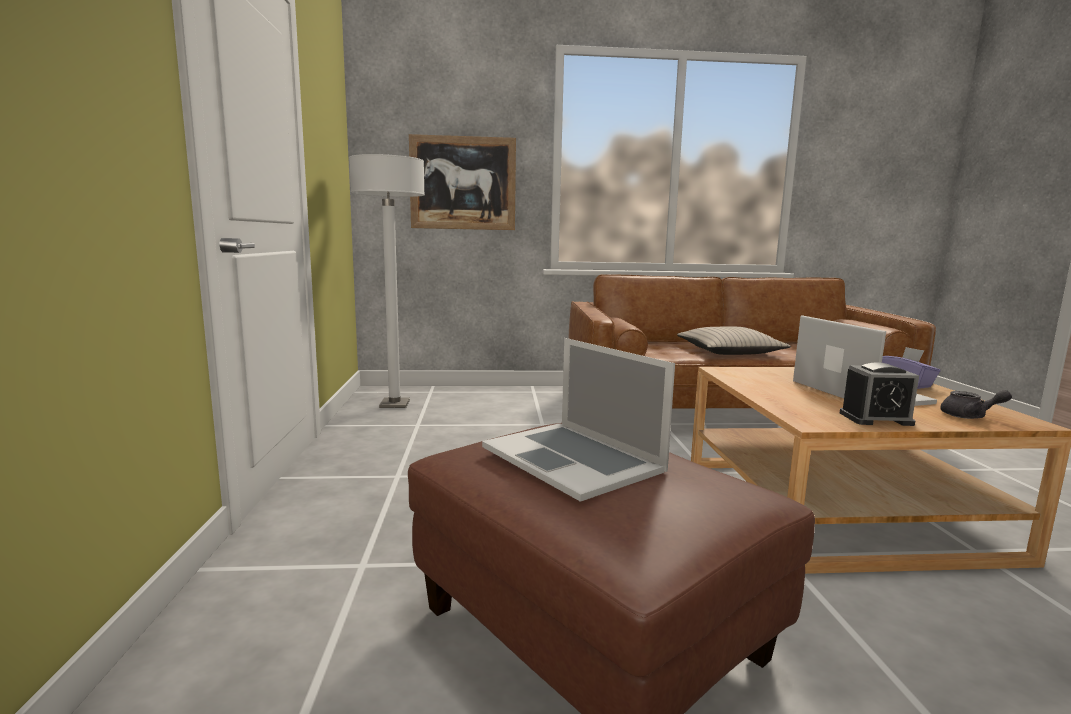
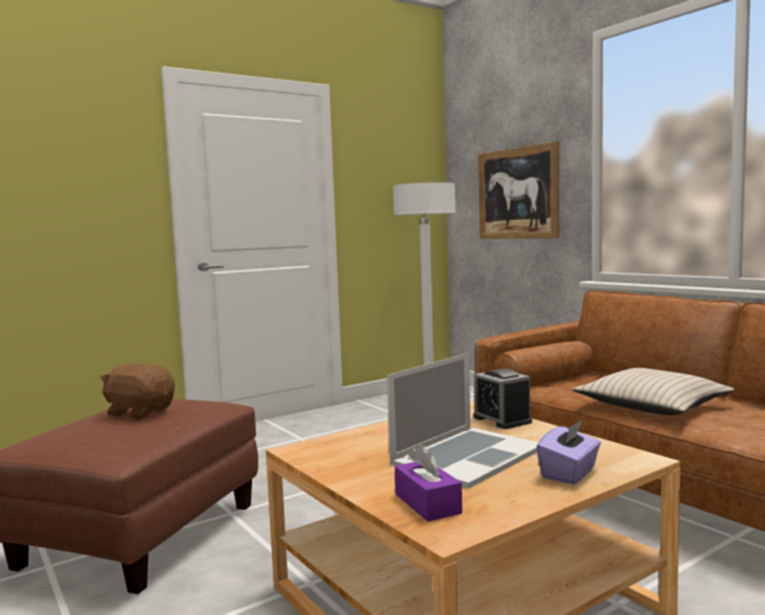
camera: 60 degrees right, 5 degrees down
laptop [482,338,675,502] -> brown plush toy [100,364,175,419]
alarm clock [840,362,919,426] -> alarm clock moved to [473,368,532,429]
grey teapot [940,390,1012,419] -> purple tissue box [395,444,462,522]

